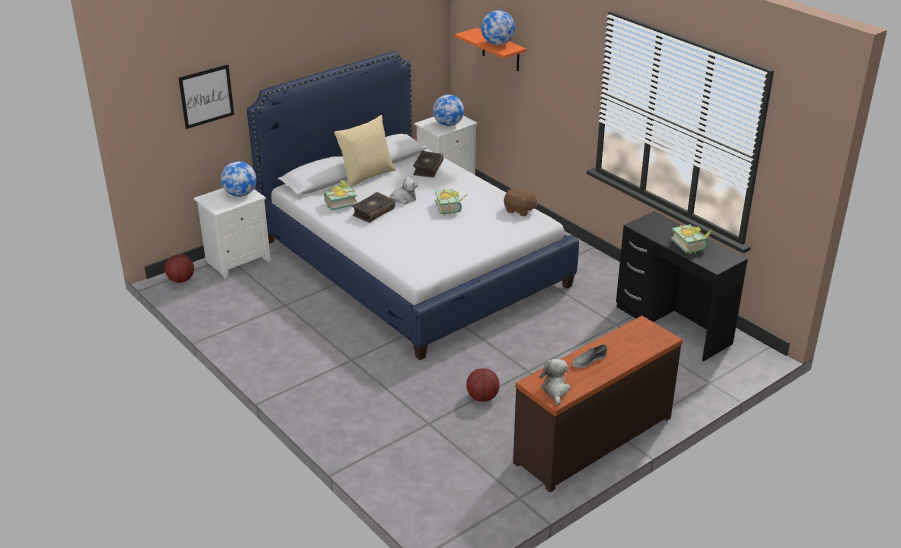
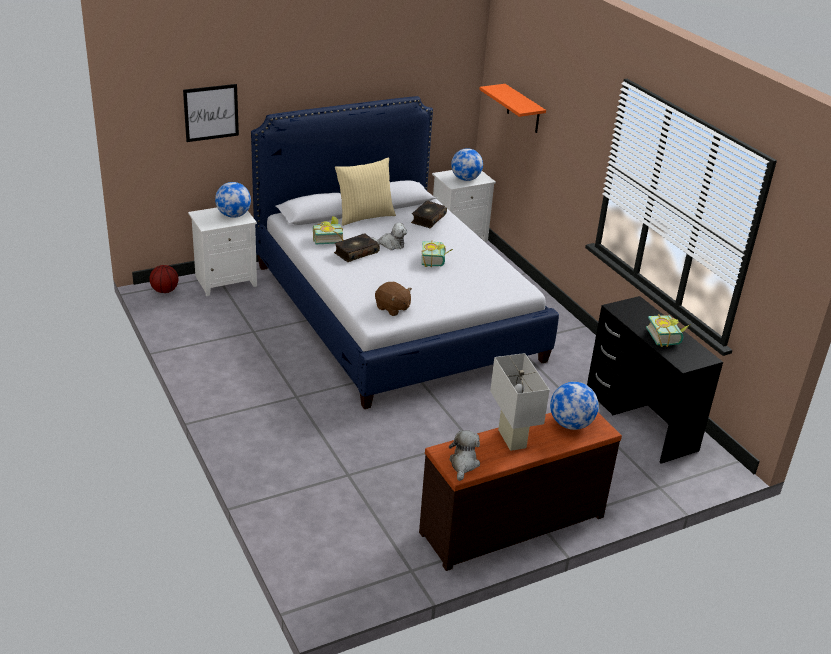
camera: 10 degrees right, 0 degrees up
basketball [466,368,500,402] -> none
globe [481,10,515,45] -> globe moved to [550,382,599,430]
brown plush toy [504,187,538,216] -> brown plush toy moved to [375,282,412,316]
grey shoe [573,344,607,368] -> white table lamp [490,353,550,451]

